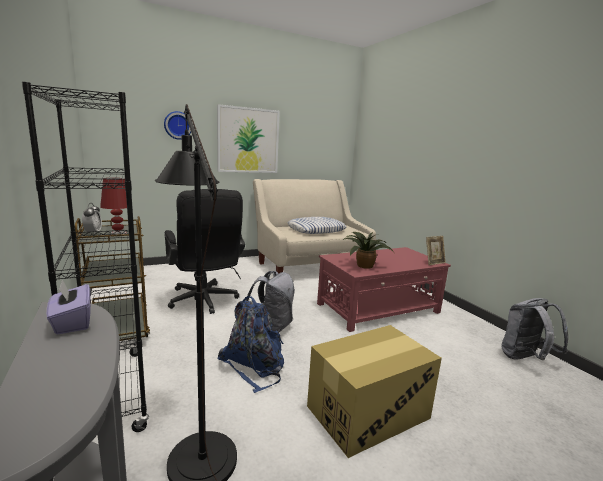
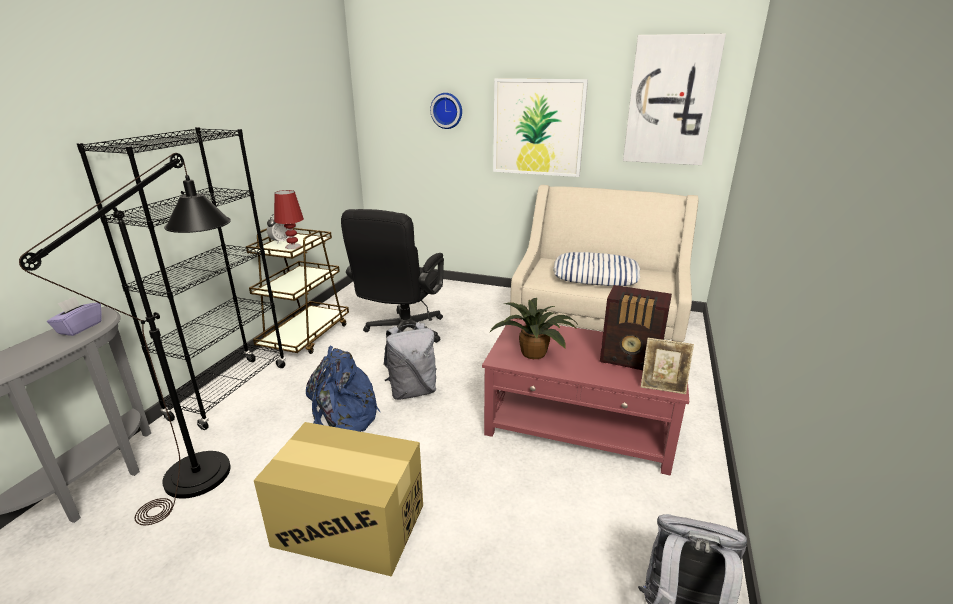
camera: 45 degrees right, 10 degrees up
none -> radio [600,285,672,370]
none -> picture [623,34,726,165]

